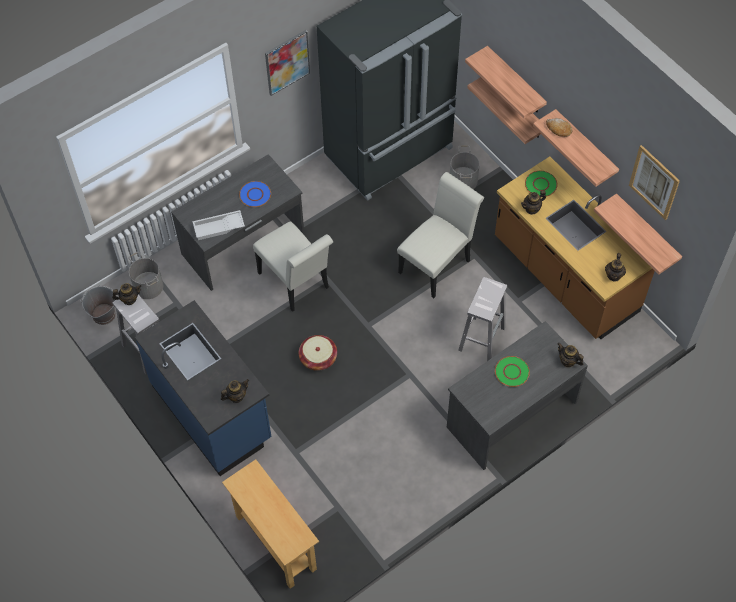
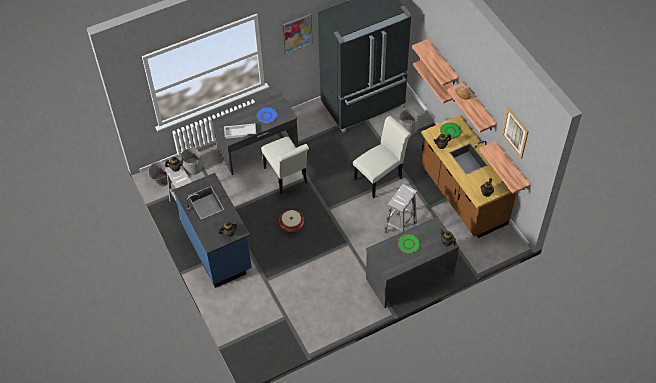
camera: 10 degrees right, 5 degrees down
beige console table [222,459,319,589] -> none

